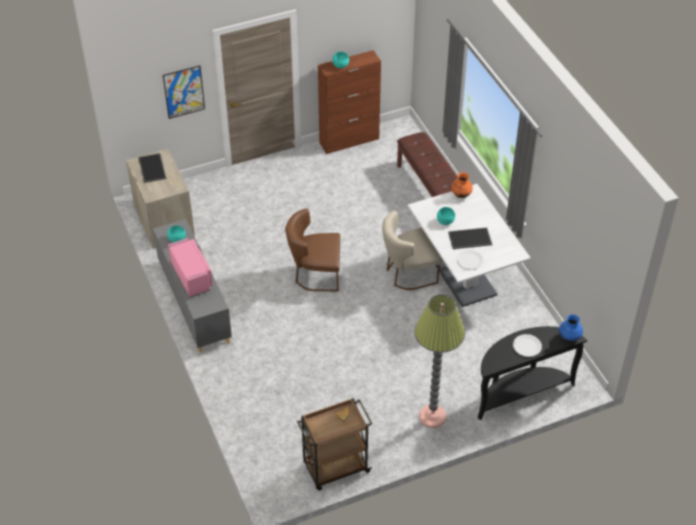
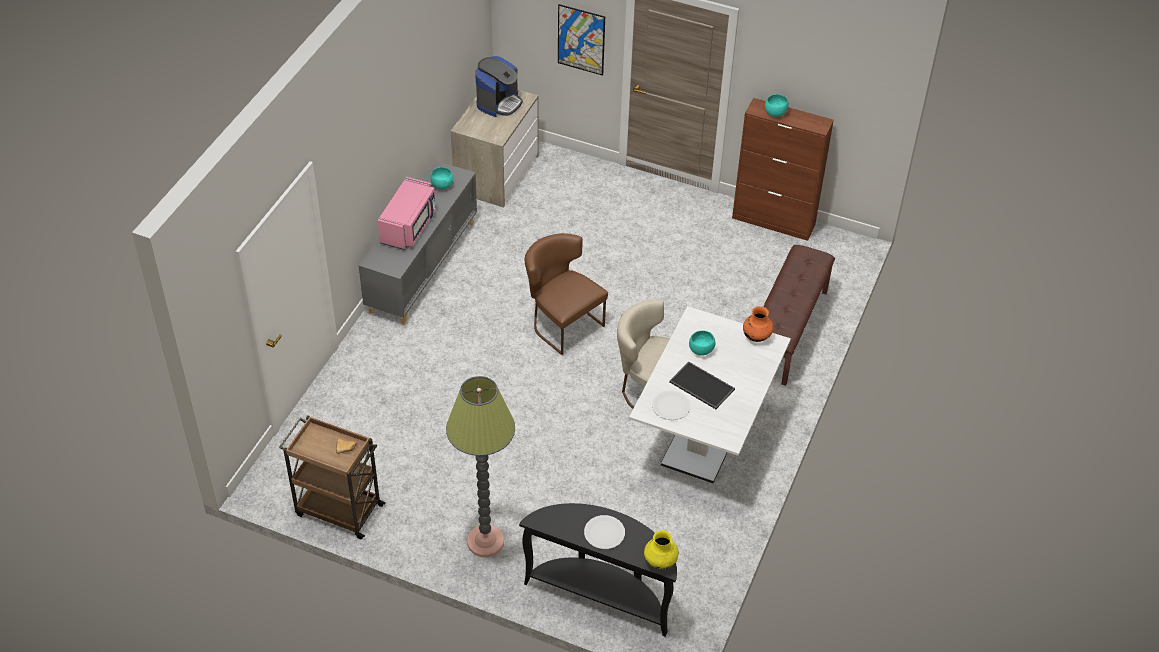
camera: 45 degrees right, 0 degrees up
tray [138,153,166,183] -> coffee machine [475,56,523,117]
blue vase [559,315,583,342] -> yellow vase [644,530,679,569]

